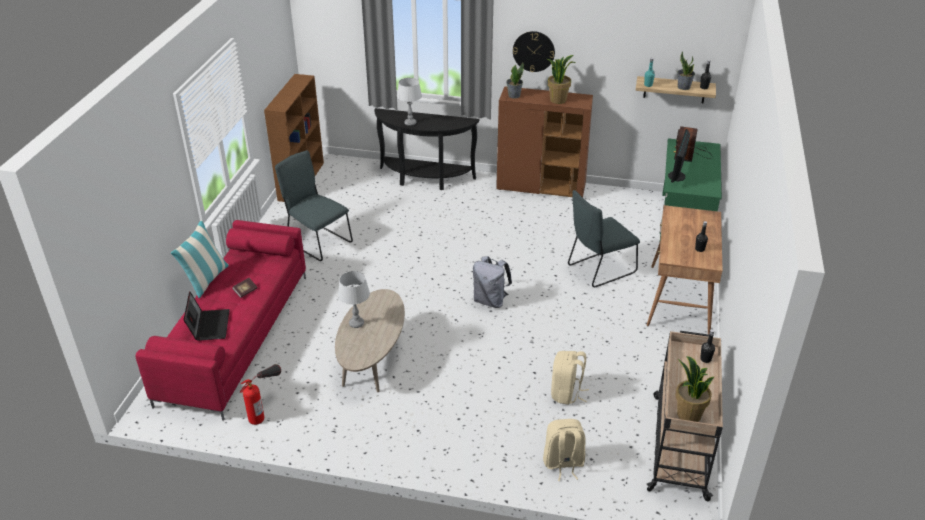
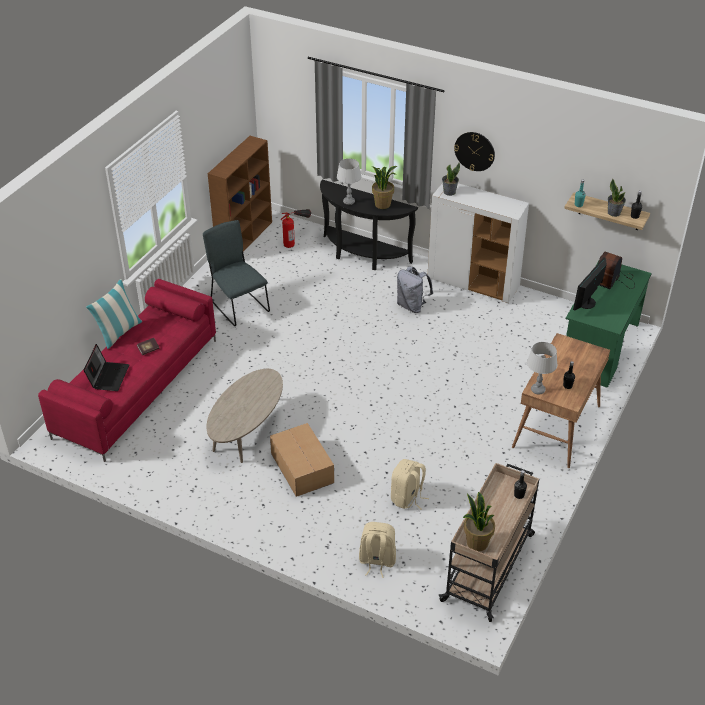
camera: 15 degrees right, 5 degrees up
fire extinguisher [240,364,281,425] -> fire extinguisher moved to [280,209,311,248]
grey table lamp [338,271,370,328] -> grey table lamp moved to [527,342,557,395]
grey backpack [473,256,512,308] -> grey backpack moved to [397,267,433,313]
brown cabinet [496,86,593,197] -> white cabinet [428,183,529,303]
potted plant [547,55,575,104] -> potted plant moved to [372,166,397,209]
grey chair [568,190,640,287] -> none
none -> cardboard box [270,423,334,497]

